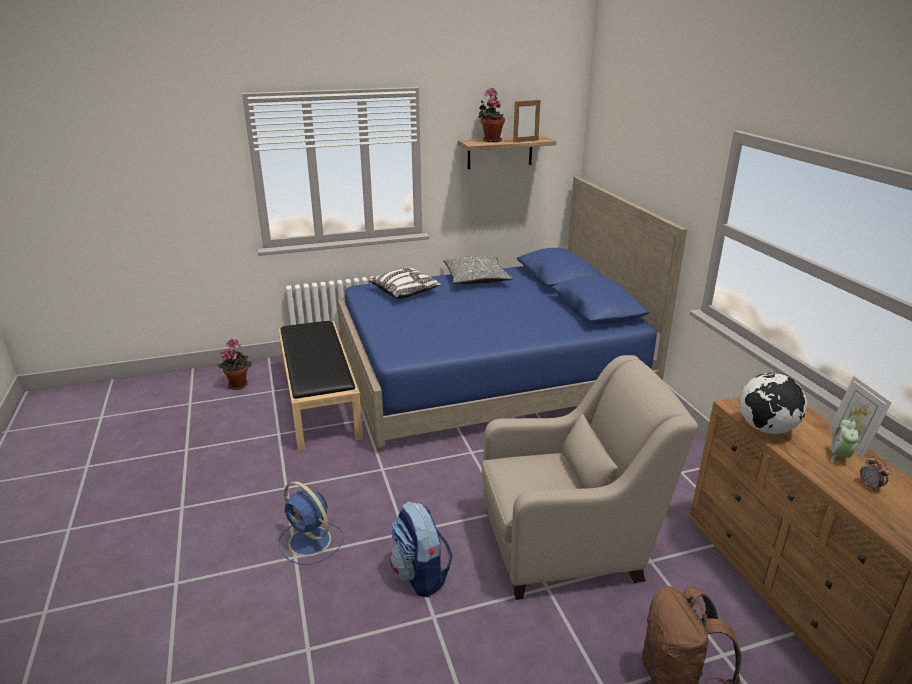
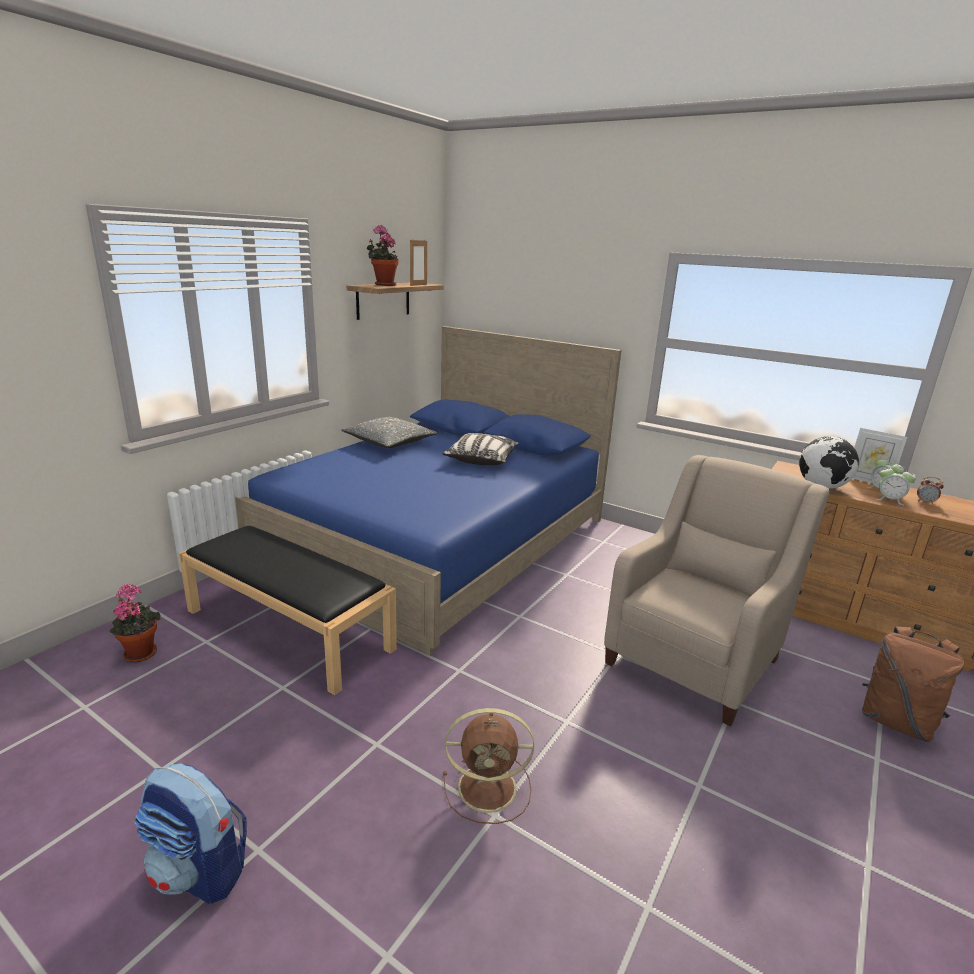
camera: 40 degrees left, 5 degrees down
blue fan [278,481,344,565] -> brown fan [443,708,534,824]
pillow [369,267,442,299] -> pillow moved to [443,433,519,465]
backpack [390,501,453,597] -> backpack moved to [134,763,247,904]
none -> alarm clock [876,465,915,505]

